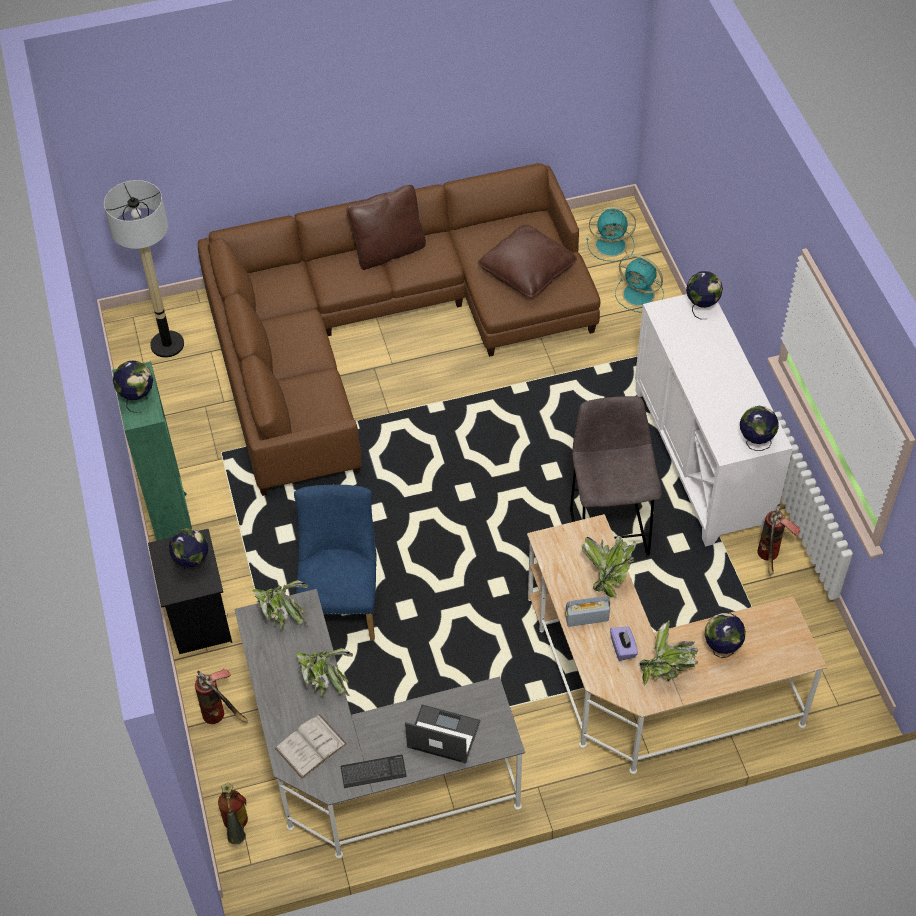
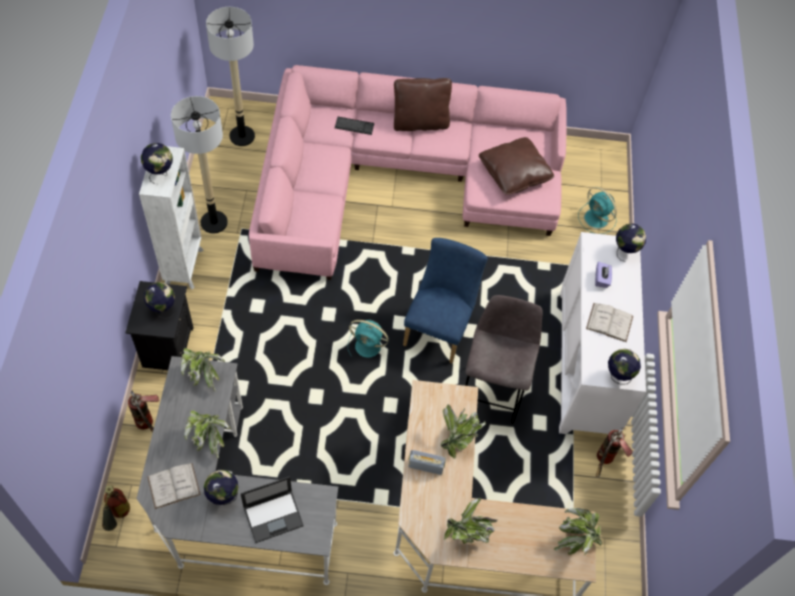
camera: 15 degrees right, 5 degrees up
green bookcase [112,361,192,541] -> white bookcase [139,146,204,289]
brown sofa [198,163,600,496] -> pink sofa [249,65,567,280]
blue chair [294,485,377,640] -> blue chair moved to [403,238,488,363]
keyboard [341,755,407,788] -> keyboard moved to [335,117,374,135]
laptop [405,704,480,764] -> laptop turned 120 degrees clockwise [240,476,304,543]
turquoise fan [586,207,636,261] -> turquoise fan moved to [348,320,389,357]
purple tissue box [610,627,638,661] -> purple tissue box moved to [595,262,612,288]
globe [705,613,746,658] -> globe moved to [204,470,238,505]
none -> floor lamp [171,96,228,233]
none -> potted plant [554,508,602,556]
none -> white book [586,303,633,342]

